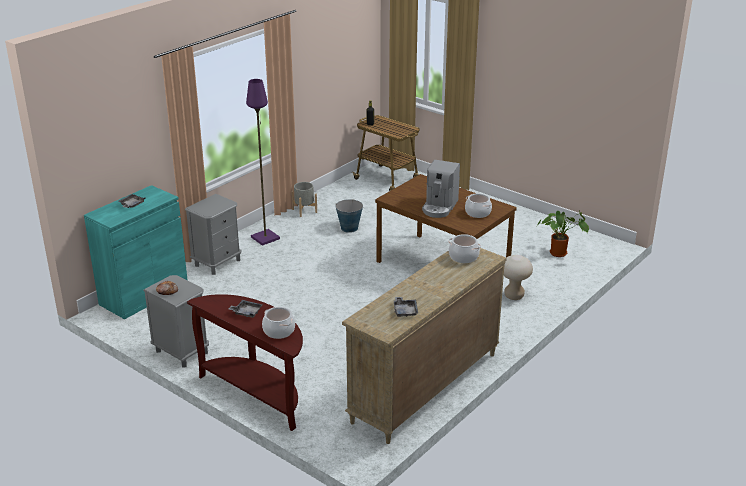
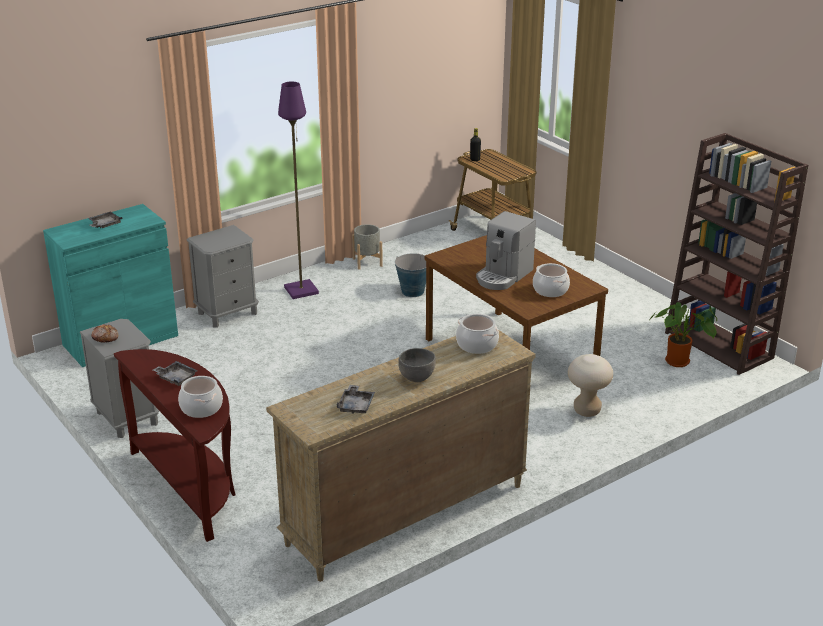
camera: 15 degrees right, 0 degrees up
none -> grey bowl [398,348,436,382]
none -> brown bookcase [665,133,808,375]

